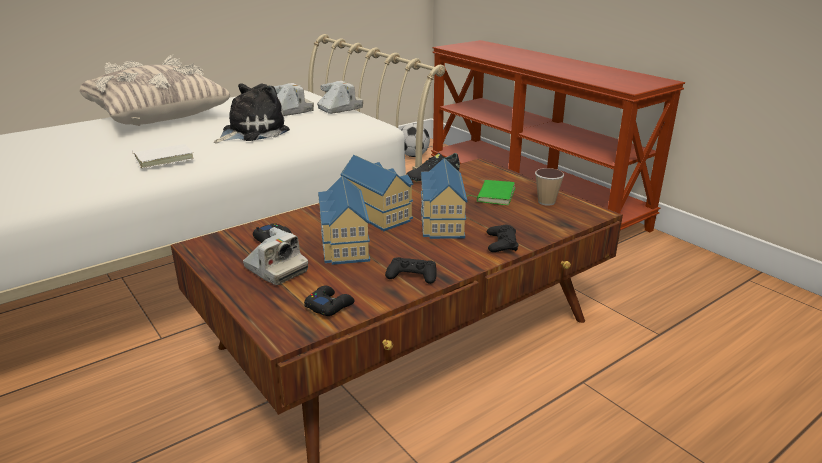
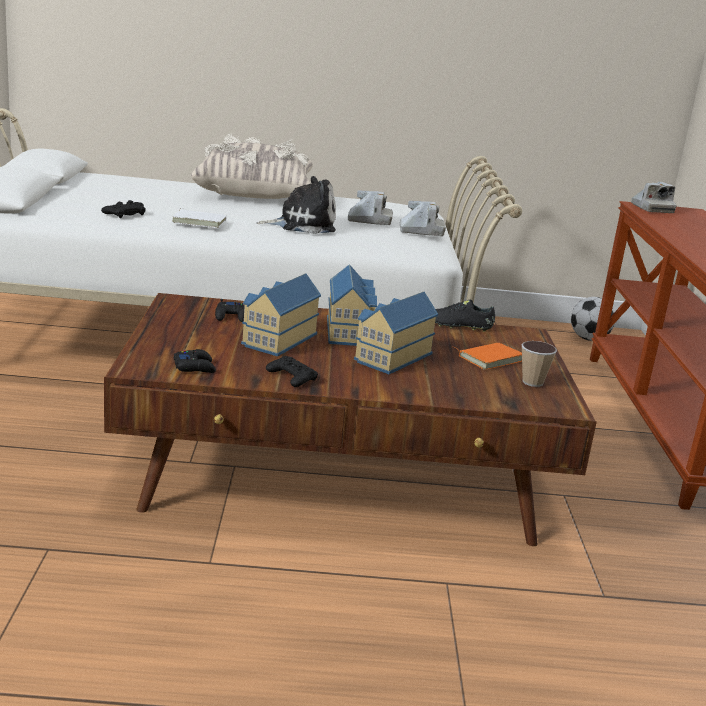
camera: 35 degrees right, 5 degrees down
camera [243,227,308,285] -> camera moved to [631,182,677,213]
green book [469,180,515,205] -> orange book [455,343,522,370]
black game controller [487,225,518,252] -> black game controller moved to [101,200,146,218]

